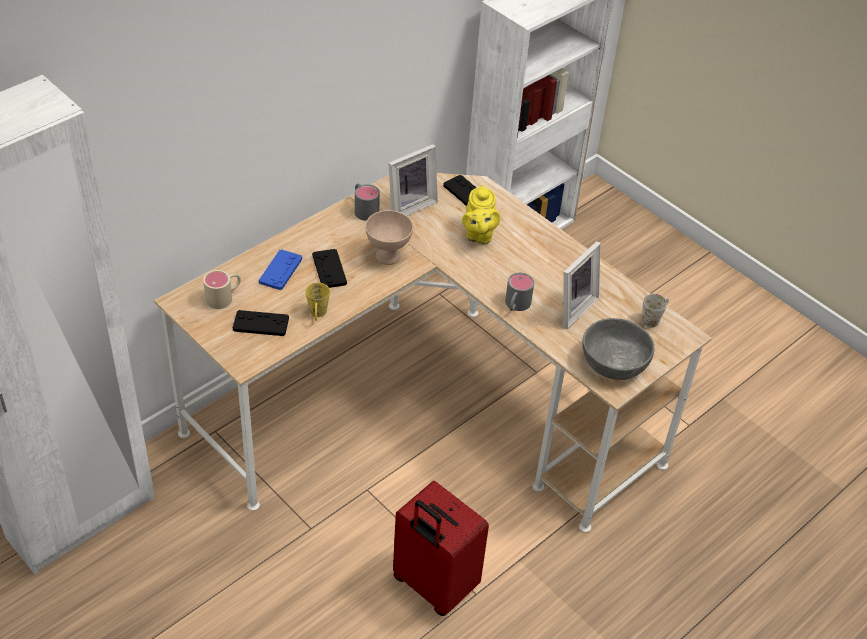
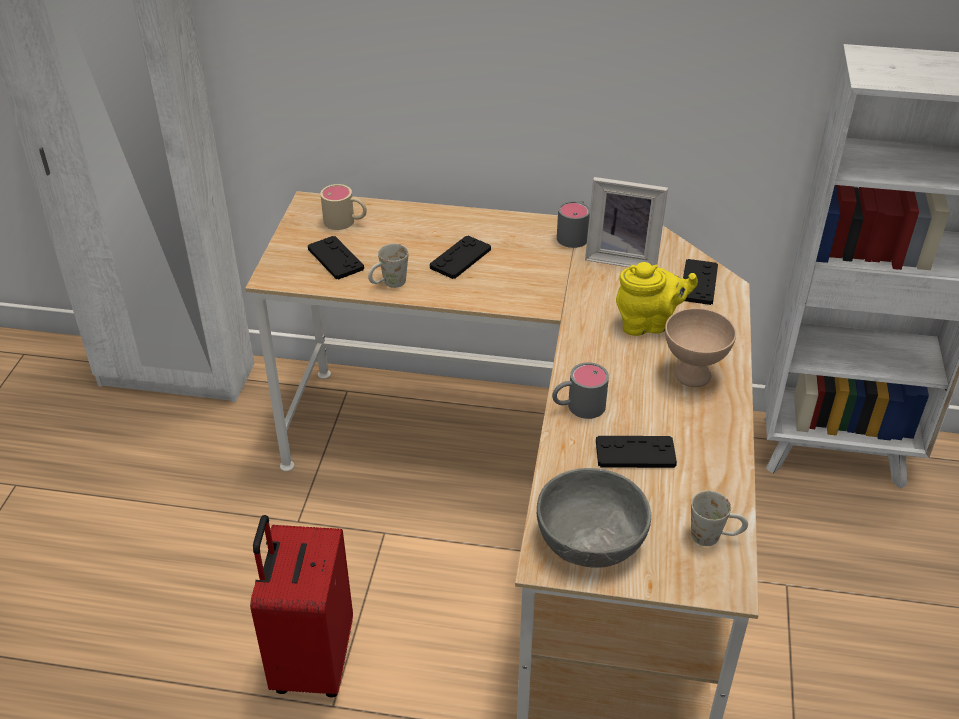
camera: 55 degrees right, 5 degrees down
blue game controller [259,249,302,290] -> none
yellow mug [306,282,330,321] -> white mug [368,243,409,288]
beige bowl [365,210,413,265] -> beige bowl moved to [665,308,736,387]
yellow teapot [462,184,500,245] -> yellow teapot turned 150 degrees counterclockwise [616,262,698,336]
picture frame [562,241,601,329] -> black game controller [596,436,677,468]

